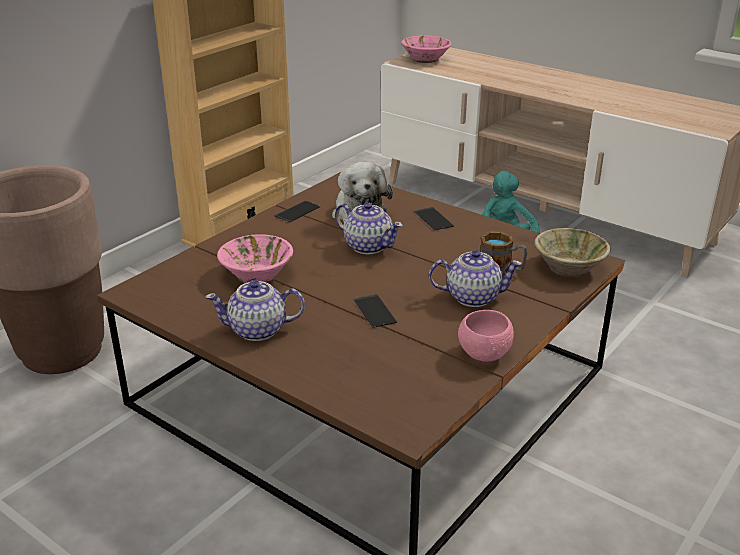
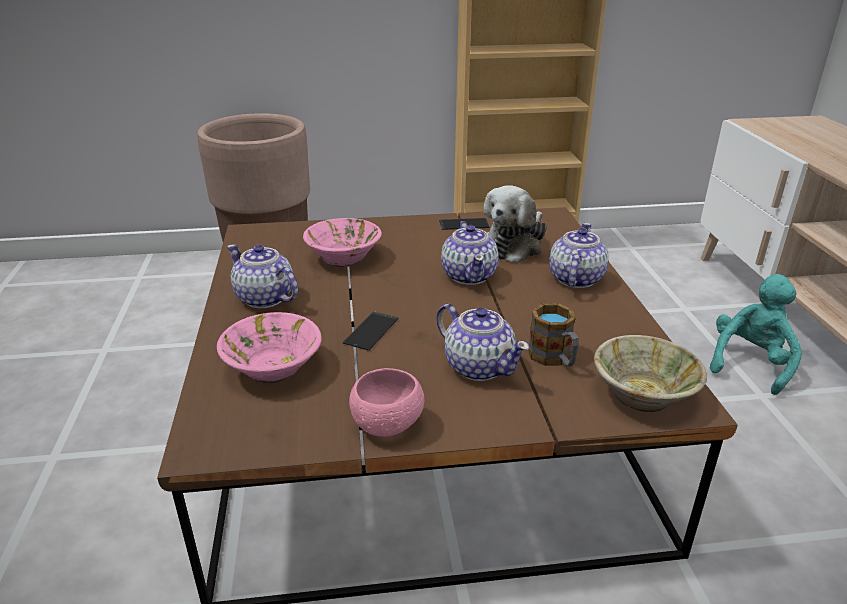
camera: 45 degrees right, 0 degrees up
pink bowl [401,35,452,63] -> pink bowl moved to [217,312,322,383]
phone [414,207,454,230] -> teapot [549,223,609,288]

